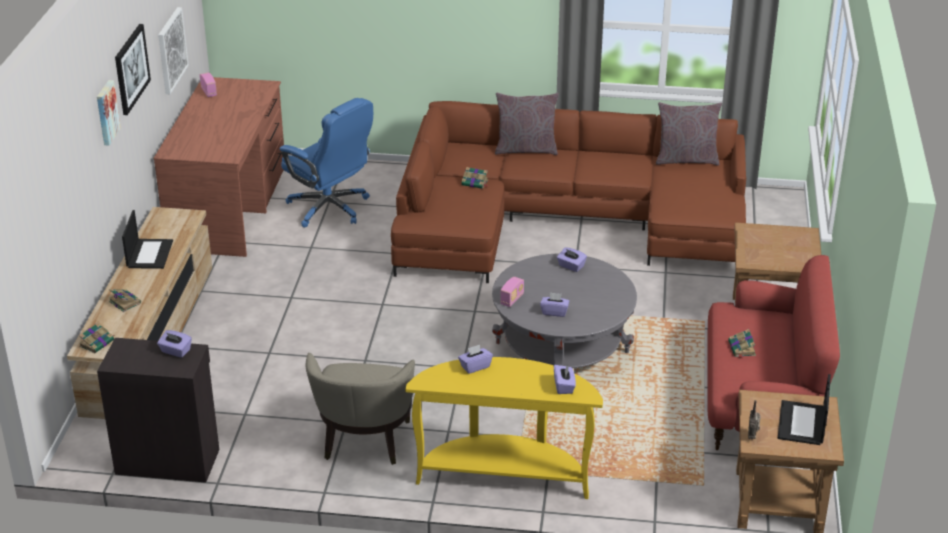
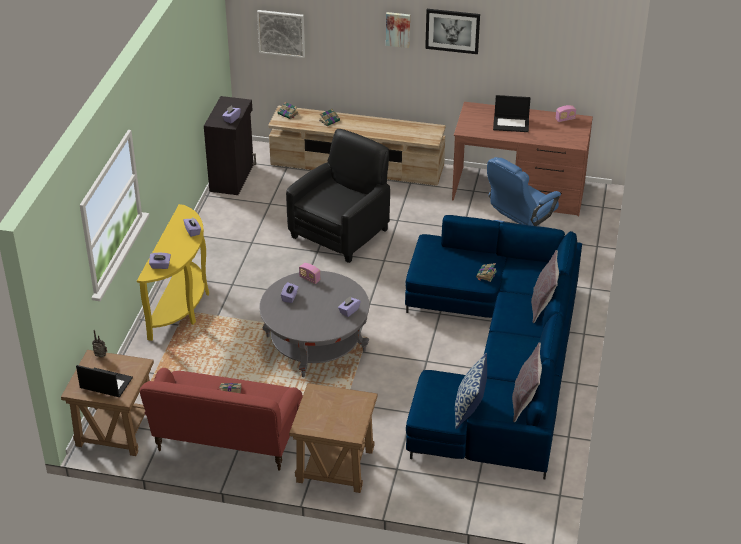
camera: 95 degrees right, 5 degrees up
laptop [122,210,173,269] -> laptop moved to [493,95,531,132]
picture [158,7,189,94] -> picture moved to [257,10,305,58]
beige armchair [306,353,415,465] -> none
brown sofa [391,101,746,283] -> blue sofa [405,215,582,479]
none -> black armchair [286,129,390,263]
none -> pillow [455,353,487,429]

